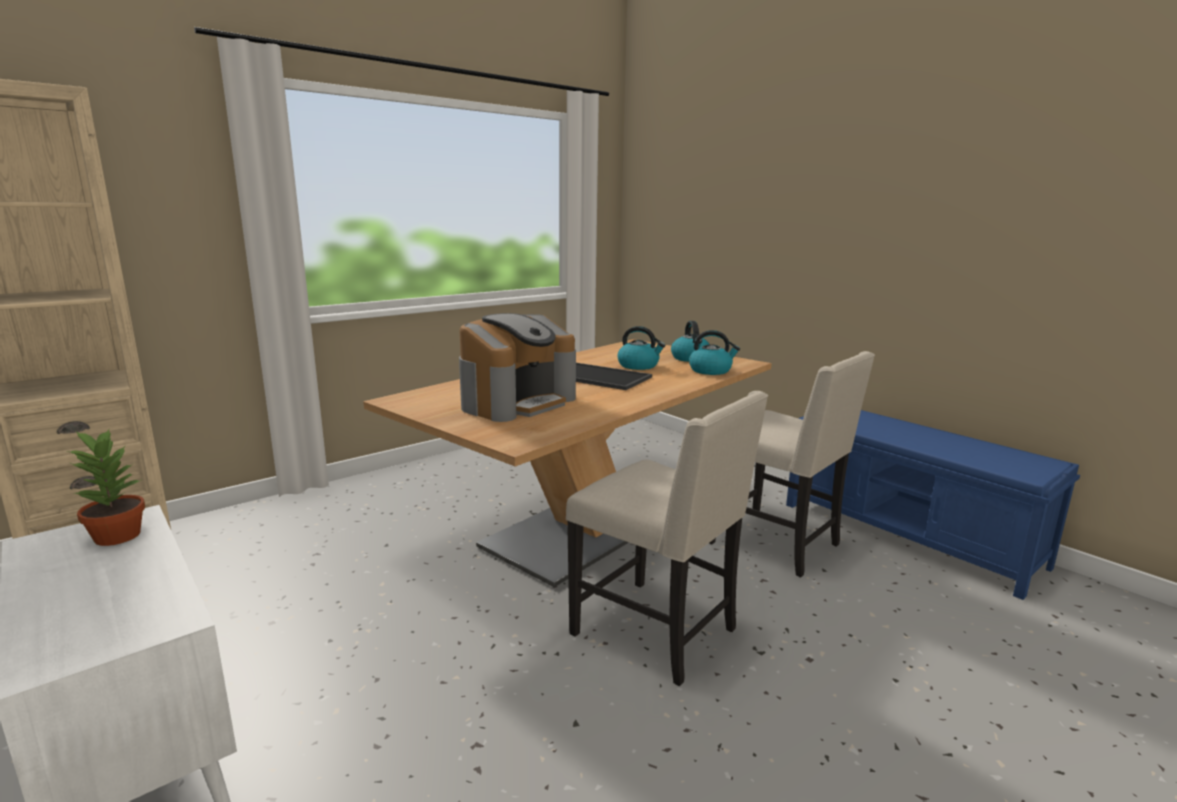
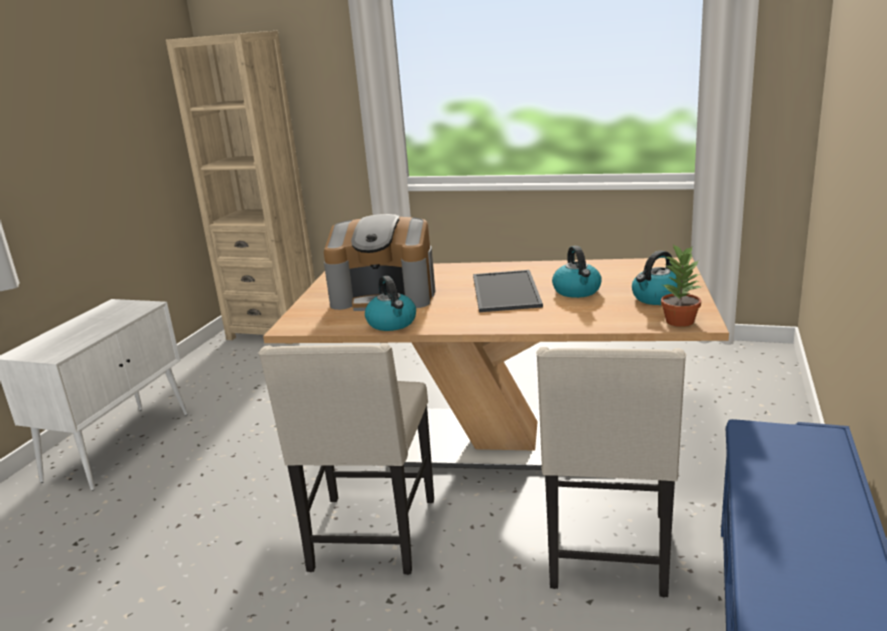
camera: 60 degrees right, 5 degrees up
potted plant [67,429,145,546] -> potted plant moved to [661,244,701,327]
kettle [689,330,740,375] -> kettle moved to [365,276,416,331]

